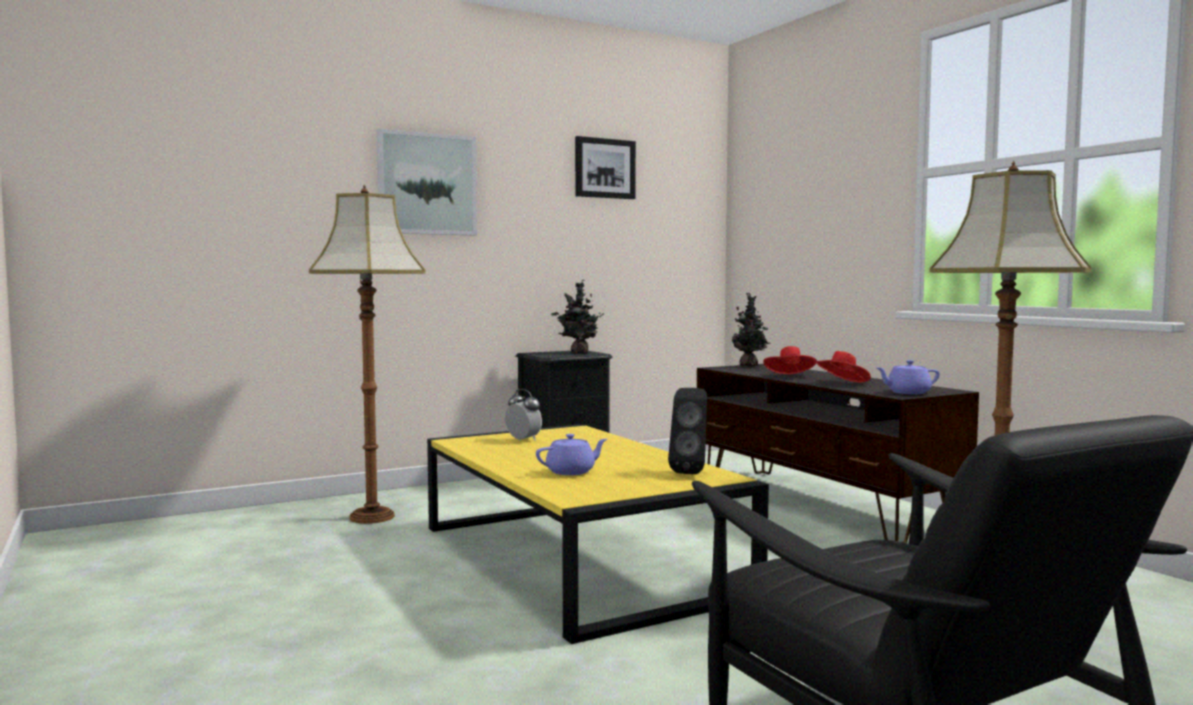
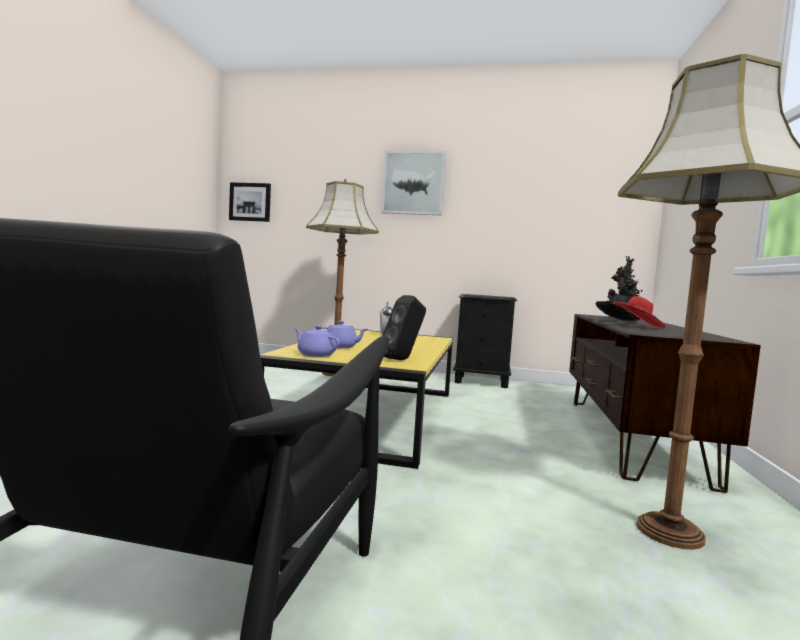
camera: 40 degrees right, 0 degrees up
potted plant [551,280,604,354] -> none
picture [575,136,636,199] -> picture moved to [229,182,271,222]
red hat [763,346,817,374] -> black hat [596,295,640,322]
purple teapot [877,360,940,394] -> purple teapot moved to [294,326,340,357]

